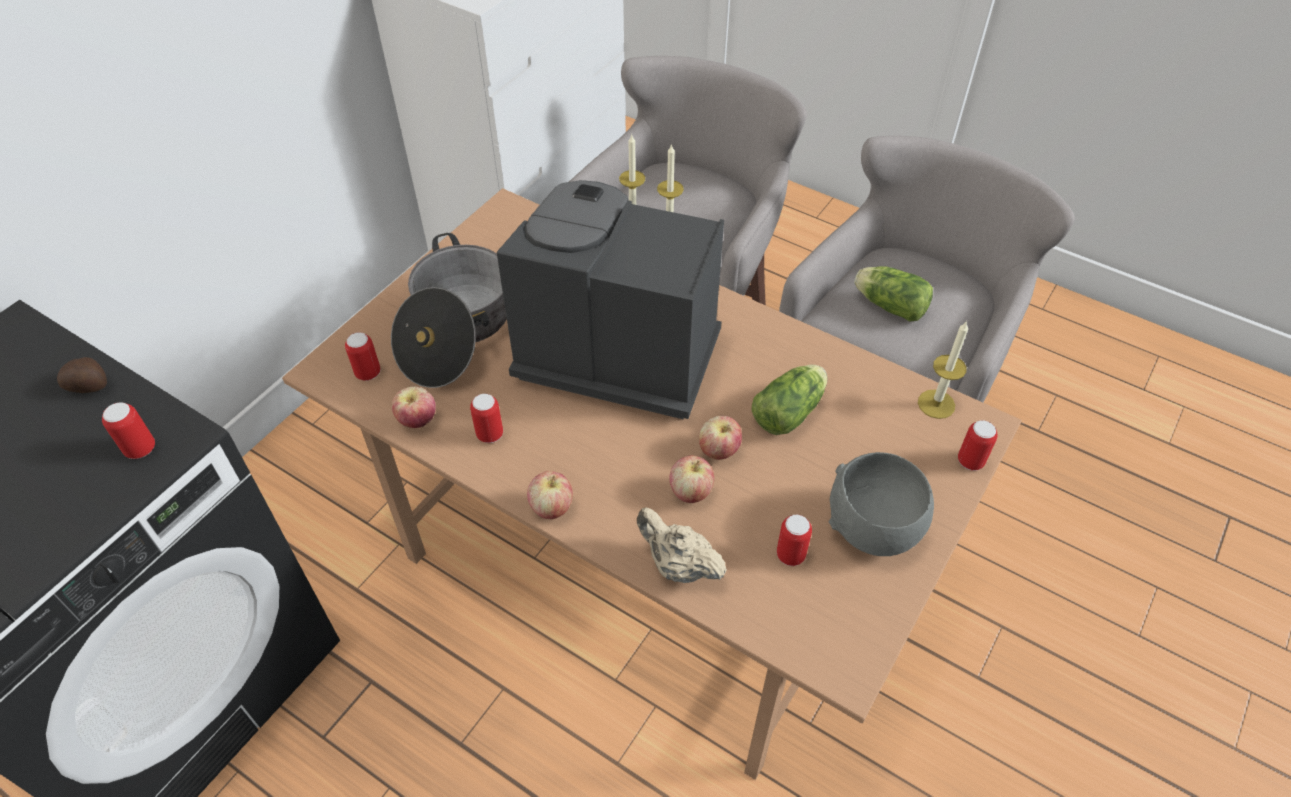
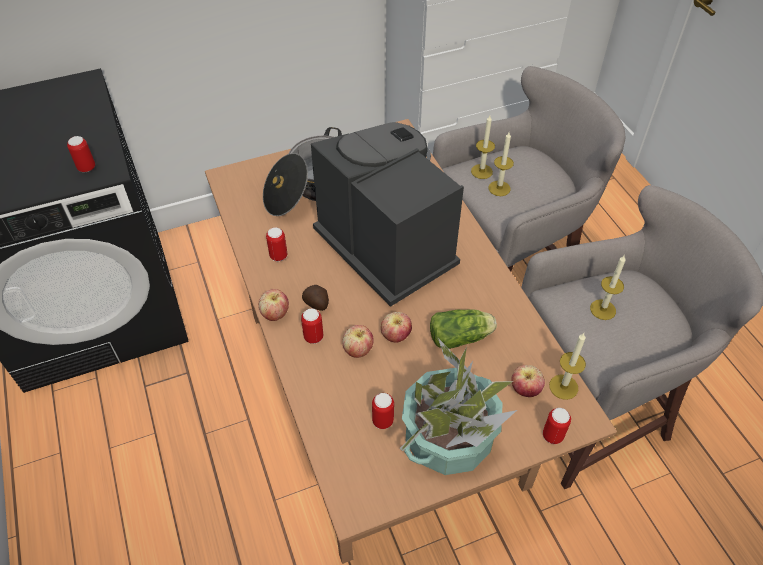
camera: 35 degrees right, 0 degrees up
potato [57,357,107,393] -> potato moved to [302,285,329,311]
can [345,332,380,381] -> can moved to [301,308,323,344]
apple [392,387,436,428] -> apple moved to [511,365,545,397]
beige teapot [637,507,727,583] -> none
grey bowl [829,452,934,556] -> potted plant [400,338,517,475]
lettuce [854,266,933,321] -> candle [590,256,626,320]

